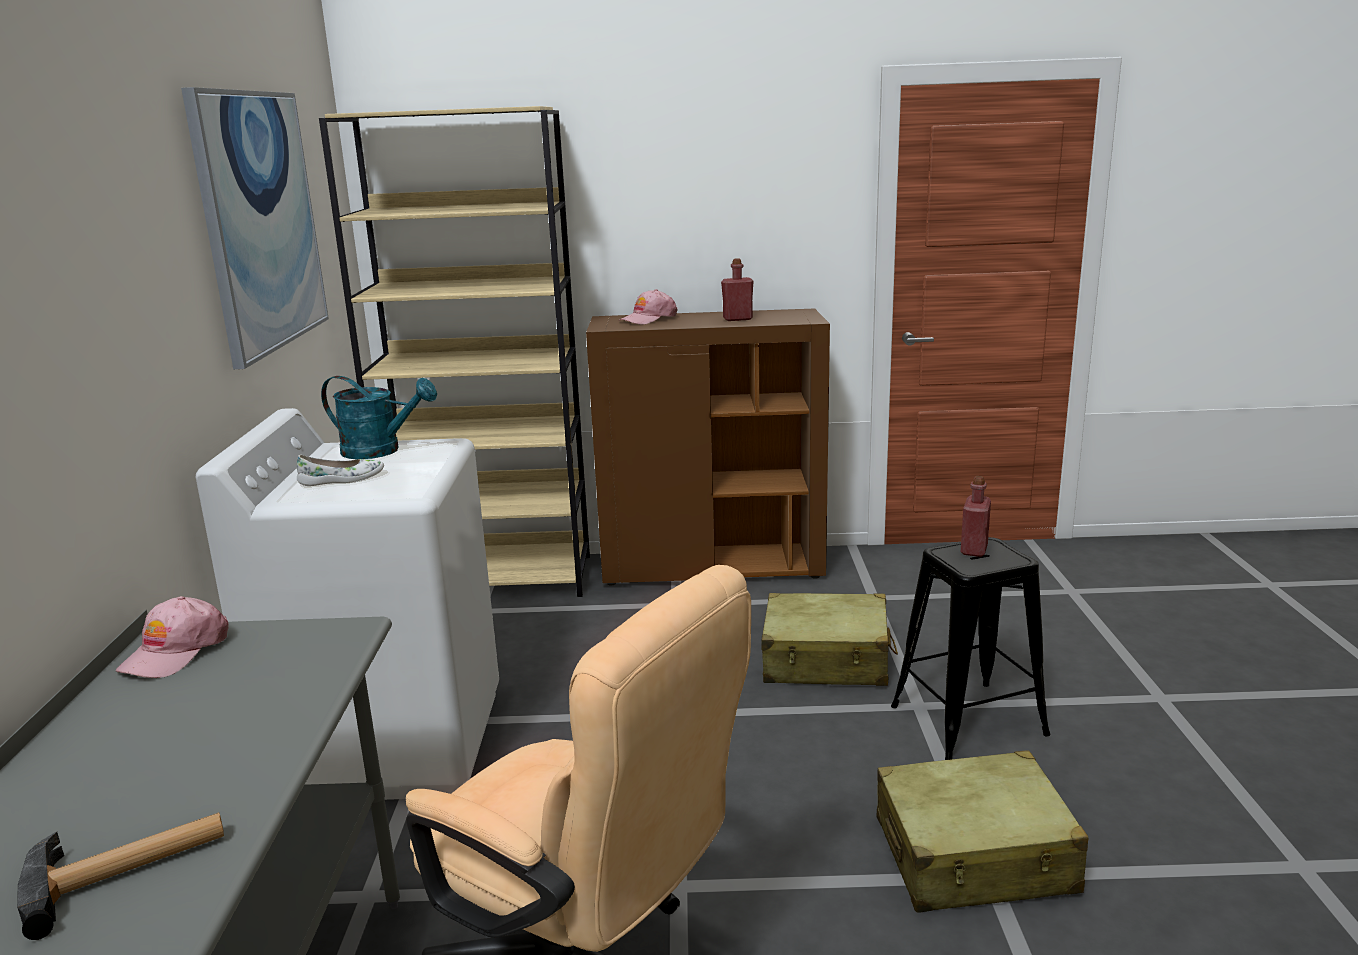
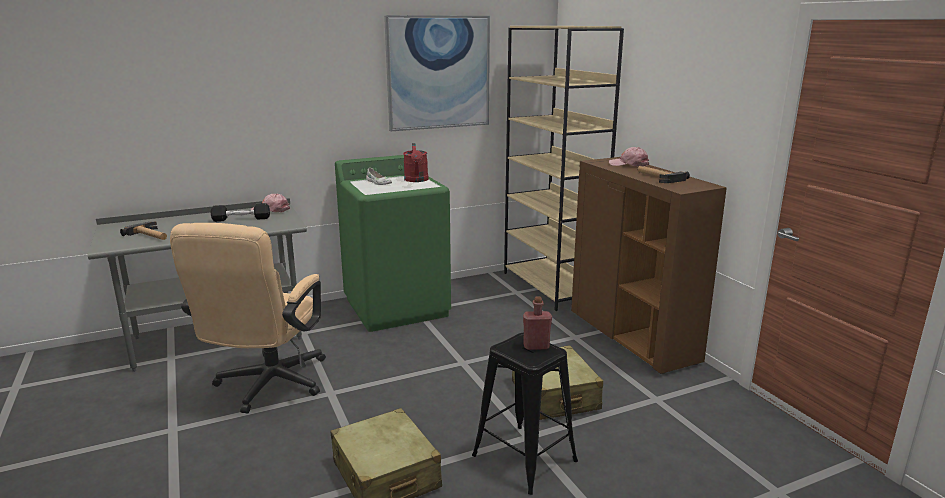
camera: 65 degrees right, 0 degrees up
white washing machine [196,408,499,800] -> green washing machine [335,155,451,332]
turquoise watering can [321,376,437,459] -> red watering can [403,143,428,182]
red bottle [721,258,753,321] -> hammer [638,166,690,183]
none -> black dumbbell [211,203,270,222]

